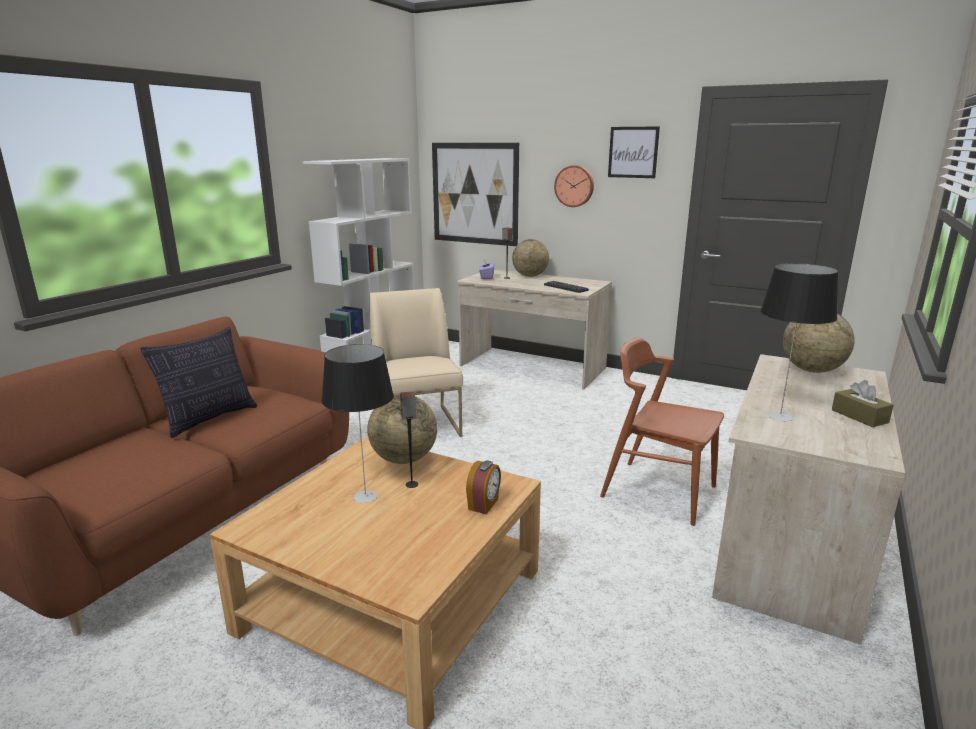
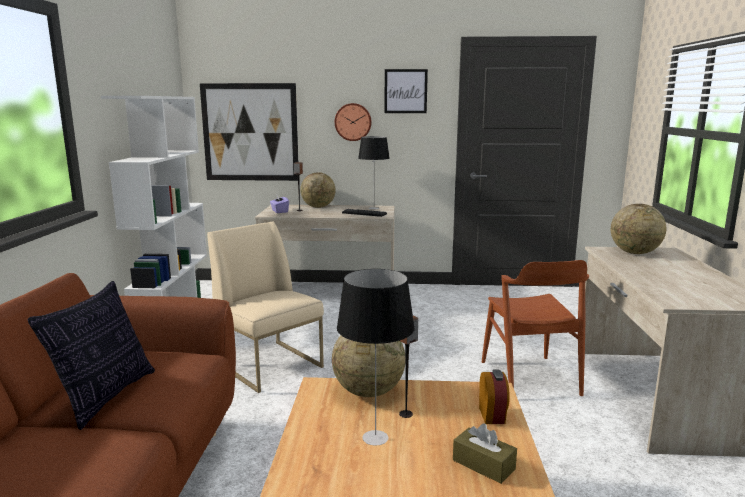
camera: 25 degrees left, 5 degrees down
brown chair [600,337,724,526] -> brown chair turned 105 degrees counterclockwise [482,260,589,396]
table lamp [760,263,838,421] -> table lamp moved to [358,136,390,209]
brown tissue box [832,380,894,427] -> brown tissue box moved to [453,423,517,484]

